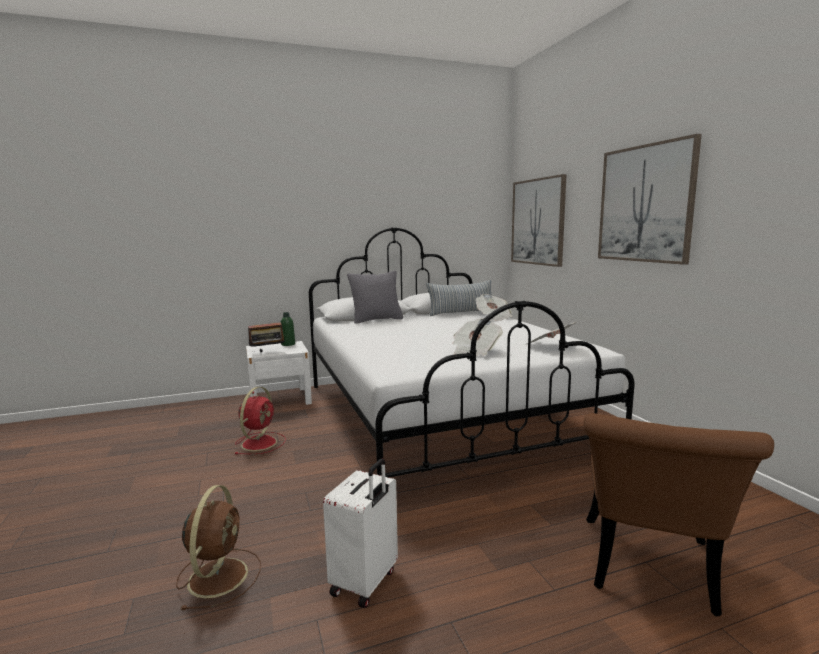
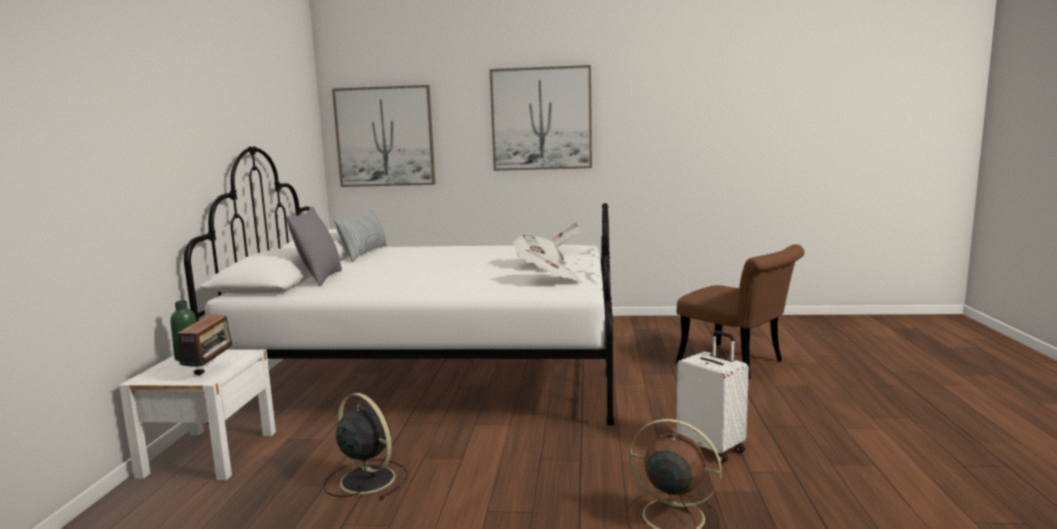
camera: 65 degrees left, 0 degrees up
red fan [234,387,286,454] -> black fan [323,393,408,499]
newspaper [476,294,512,321] -> newspaper moved to [524,249,585,284]

